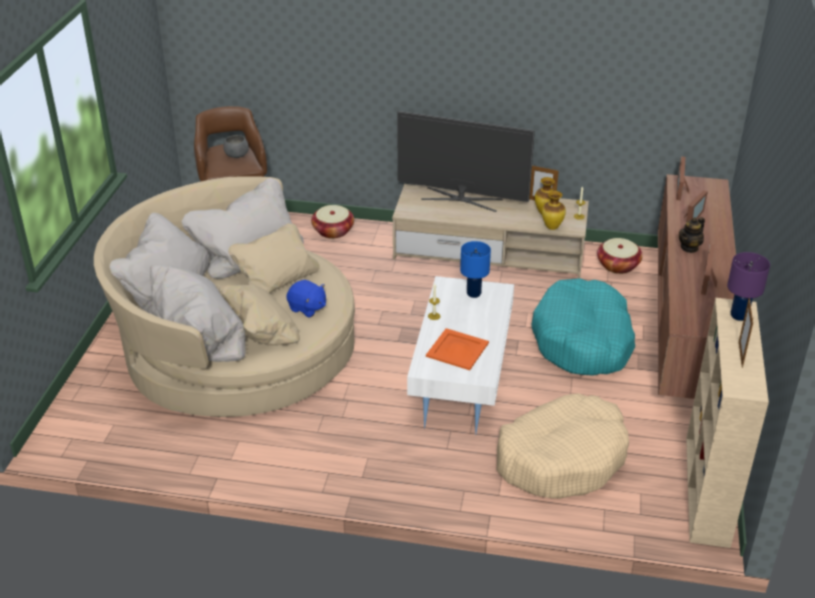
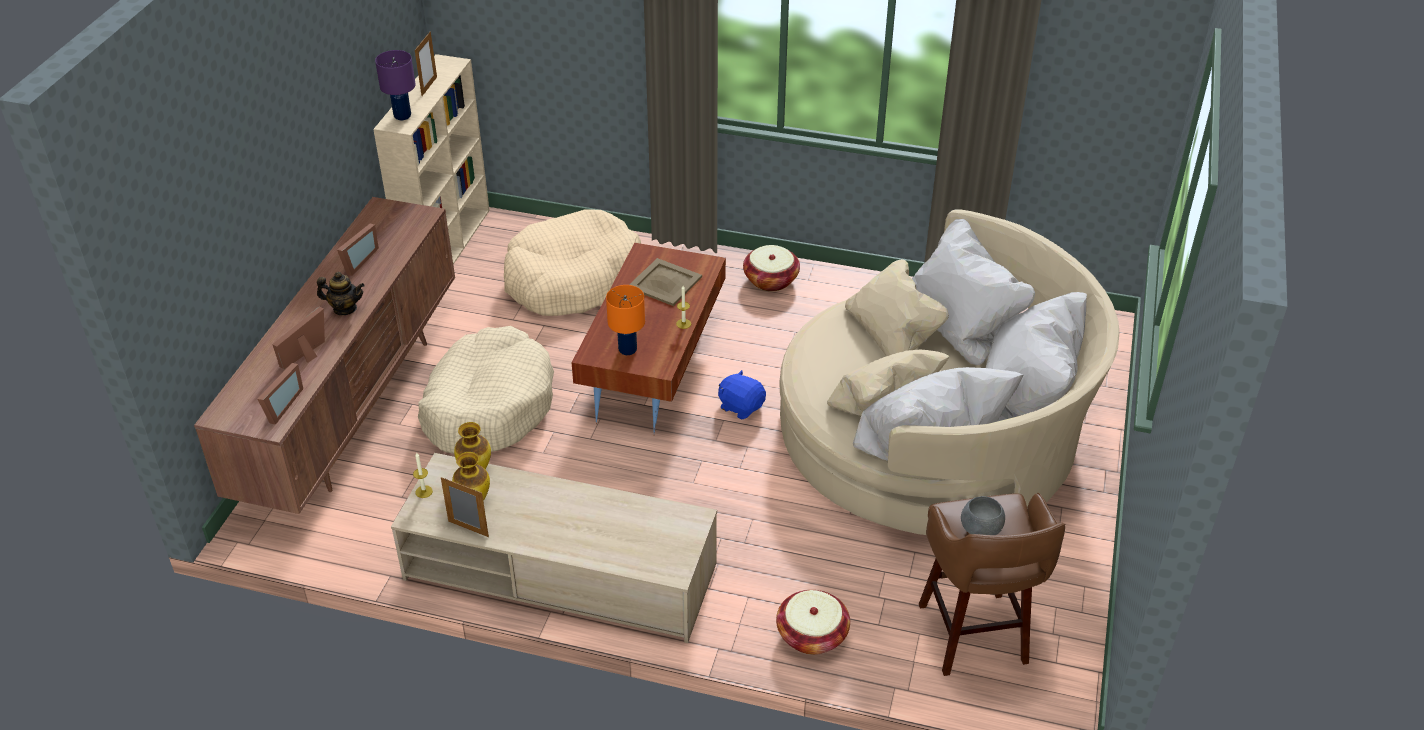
camera: 175 degrees left, 5 degrees up
blue plush toy [286,280,326,318] -> blue plush toy moved to [718,370,766,419]
television [397,111,535,212] -> none
white coffee table [407,276,514,436] -> brown coffee table [571,243,726,435]
orange tray [426,328,489,370] -> beige tray [629,258,702,306]
blue table lamp [460,241,491,298] -> orange table lamp [606,285,645,355]
turquoise dog bed [531,278,635,376] -> beige dog bed [418,326,554,454]
basket [597,238,643,274] -> basket moved to [743,245,800,291]
teapot [679,217,705,253] -> teapot turned 45 degrees clockwise [317,272,365,315]

